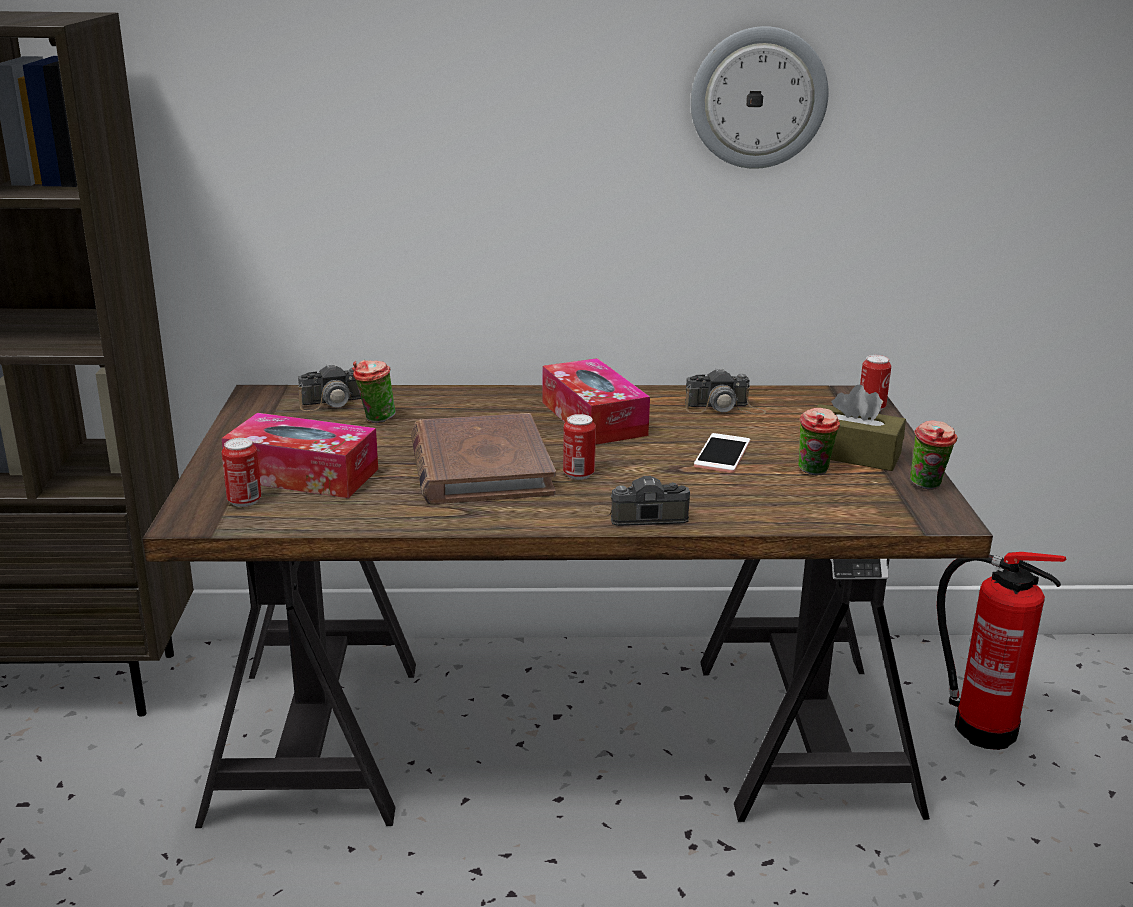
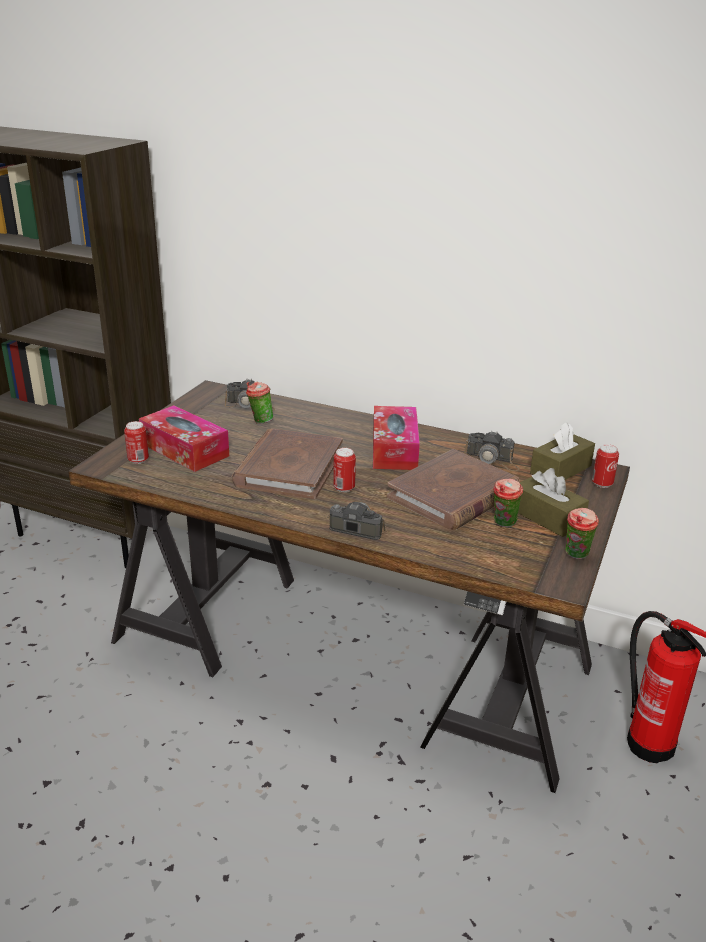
camera: 25 degrees right, 5 degrees up
wall clock [691,26,829,169] -> none
phone [694,433,750,473] -> brown book [387,449,520,530]
none -> brown tissue box [530,422,595,480]

